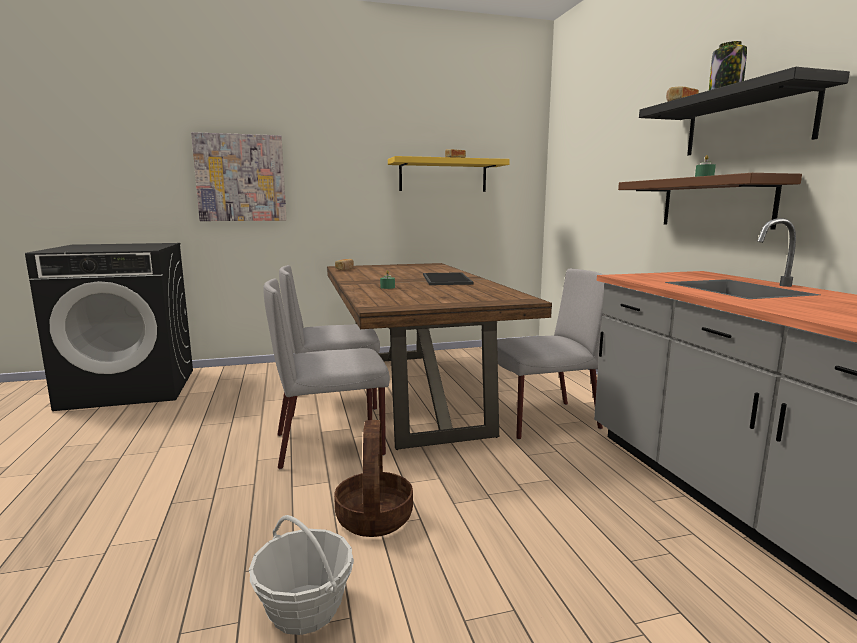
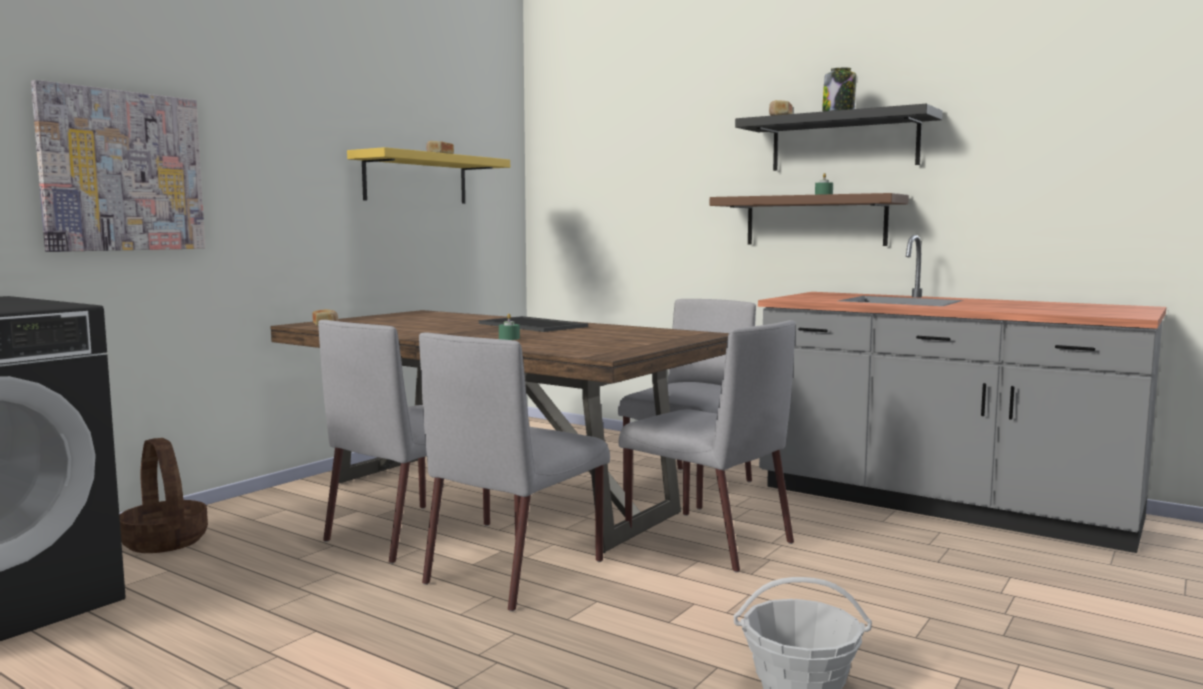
camera: 40 degrees left, 5 degrees down
basket [334,420,413,537] -> basket moved to [119,438,208,553]
none -> grey chair [619,320,795,572]

